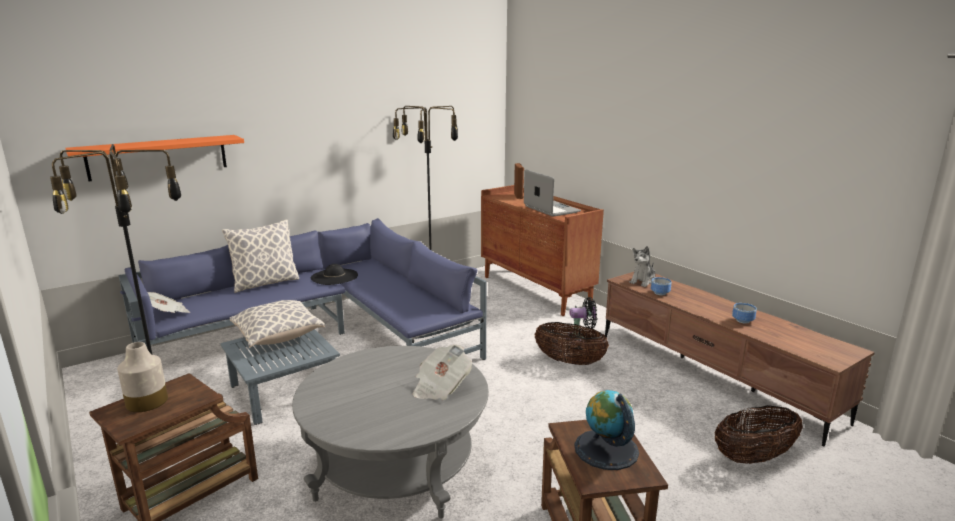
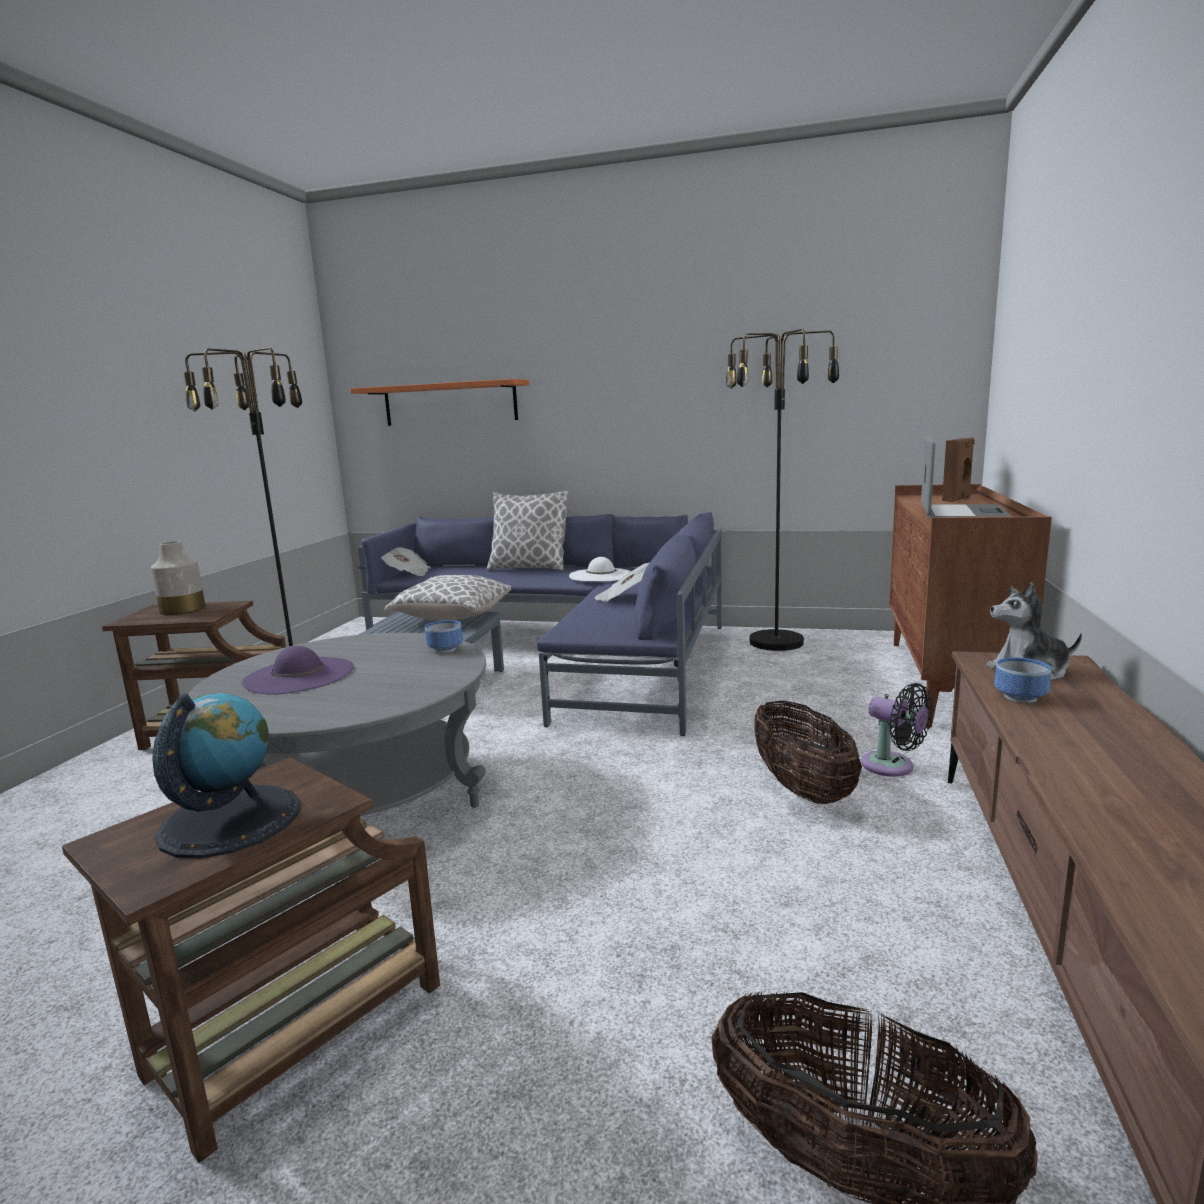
camera: 50 degrees right, 5 degrees down
black hat [311,264,358,285] -> white hat [569,557,631,581]
newspaper [413,345,472,400] -> newspaper moved to [595,562,650,602]
bowl [732,303,757,324] -> bowl moved to [425,620,463,653]
none -> purple hat [242,646,354,695]

